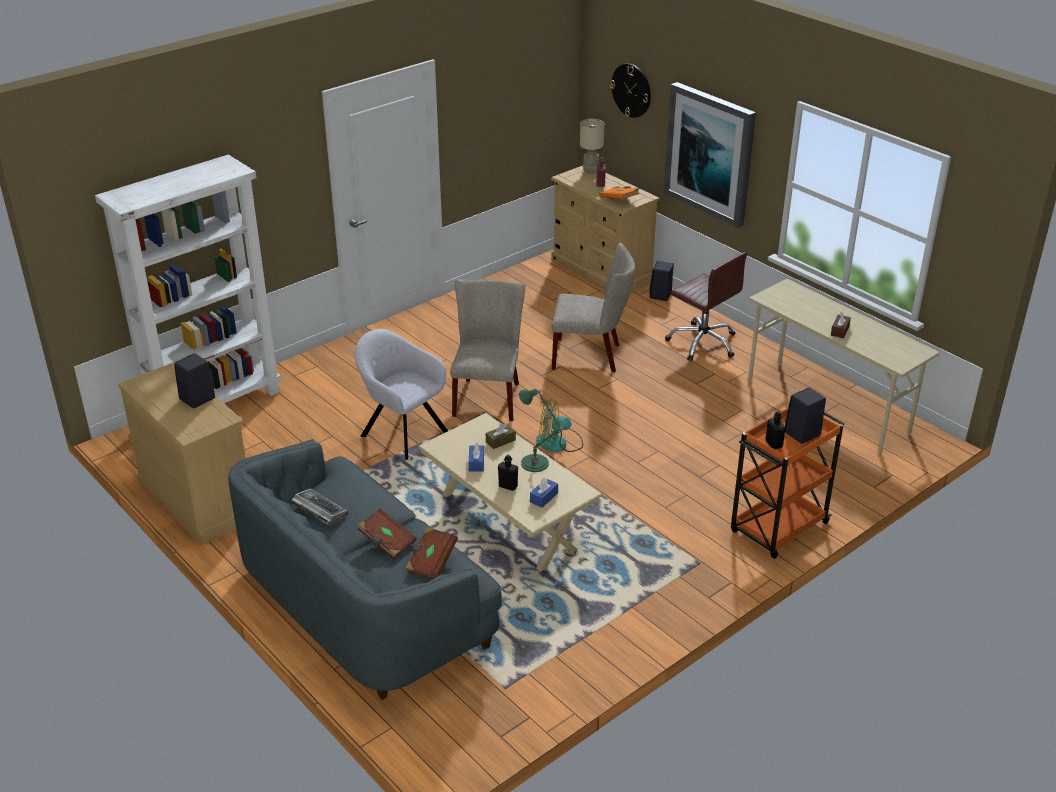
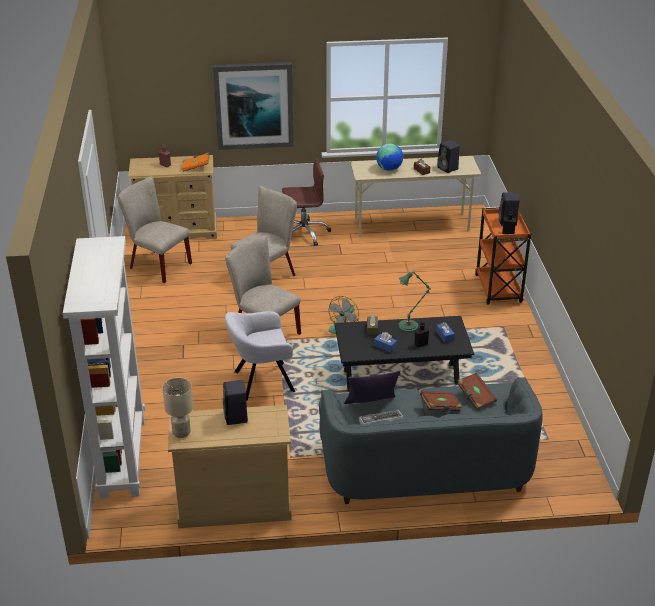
camera: 55 degrees left, 0 degrees up
beige coffee table [418,413,603,572] -> black coffee table [334,316,475,391]
beige table lamp [580,119,605,174] -> beige table lamp moved to [162,378,193,438]
wall clock [610,64,651,118] -> none
black speaker [649,261,674,301] -> black speaker moved to [437,140,460,173]
none -> beige chair [118,176,192,283]
none -> pillow [344,371,401,404]
none -> globe [376,143,403,171]

